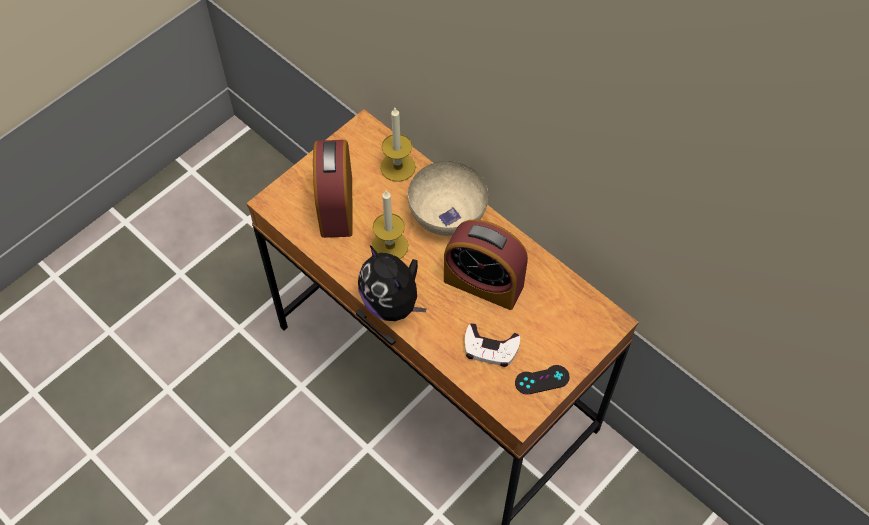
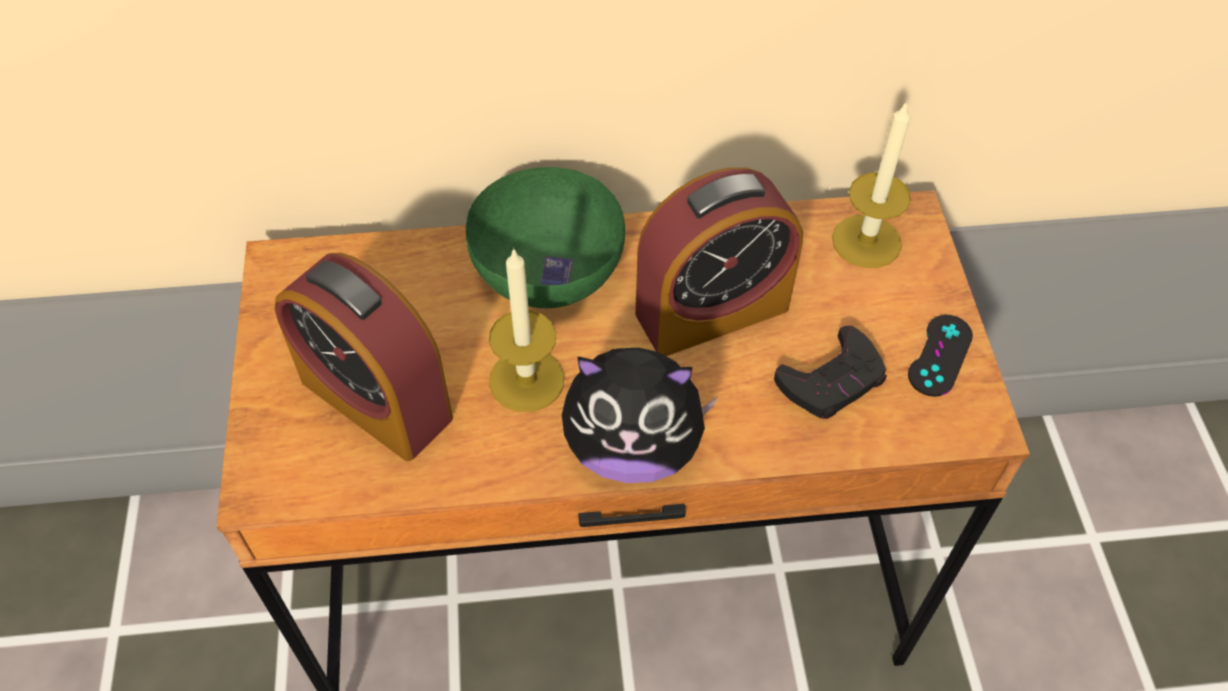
camera: 50 degrees left, 5 degrees down
candle [380,108,416,182] -> candle moved to [832,101,911,268]
beige bowl [408,161,488,236] -> green bowl [466,167,625,308]
white game controller [465,323,520,367] -> black game controller [774,325,887,419]

